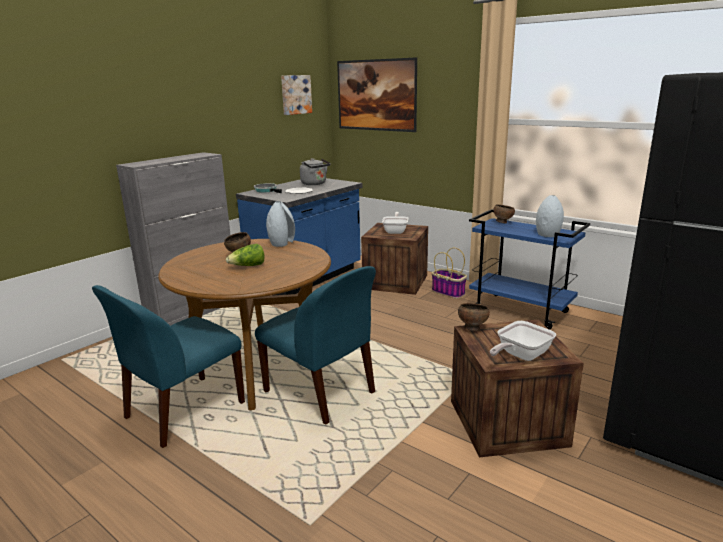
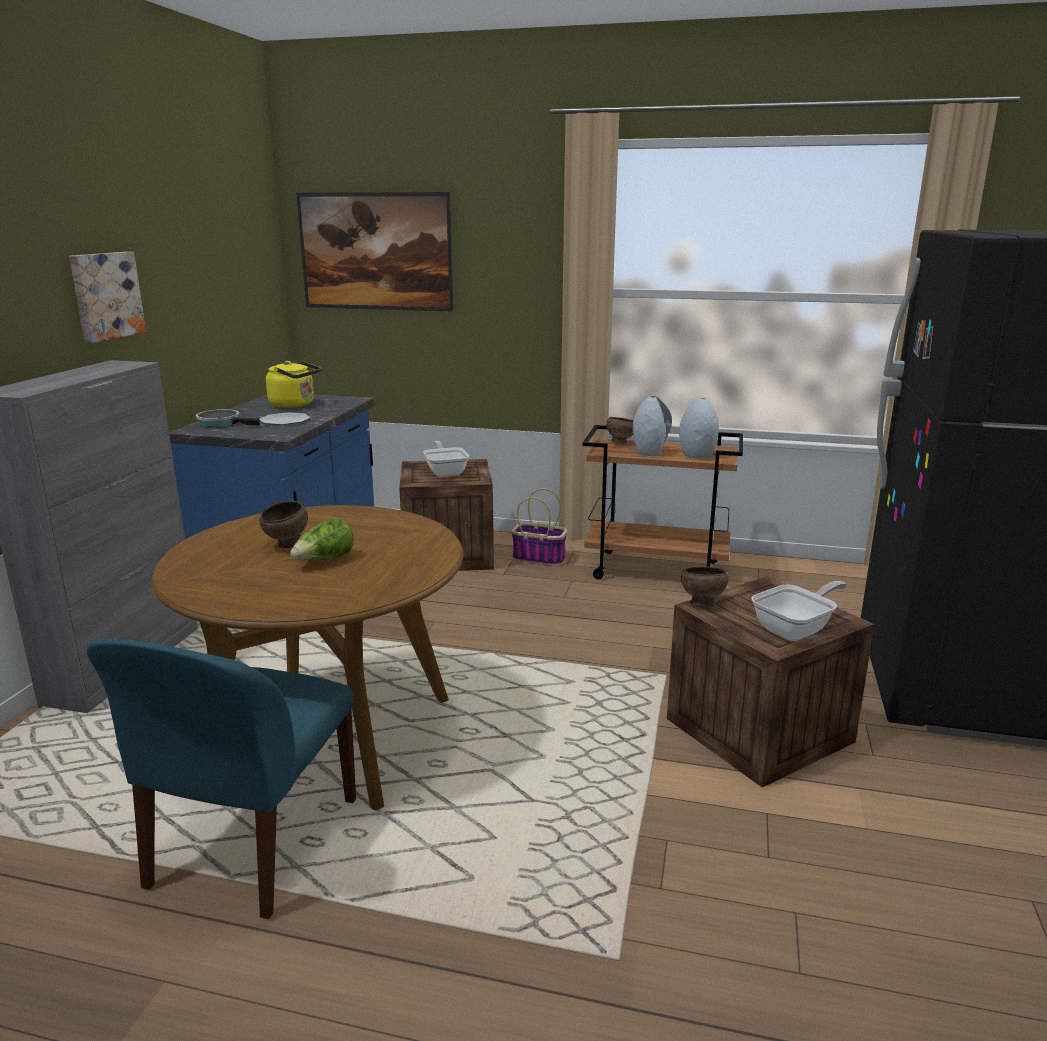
camera: 25 degrees left, 0 degrees up
blue chair [255,266,376,424] -> none
grey vase [266,201,295,247] -> grey vase moved to [633,396,672,456]
picture [281,75,312,115] -> picture moved to [69,252,146,343]
grey kettle [300,158,330,185] -> yellow kettle [266,361,321,408]
blue cart [469,209,590,330] -> brown cart [582,425,743,579]
frying pan [490,321,556,361] -> frying pan turned 150 degrees counterclockwise [751,581,847,641]

